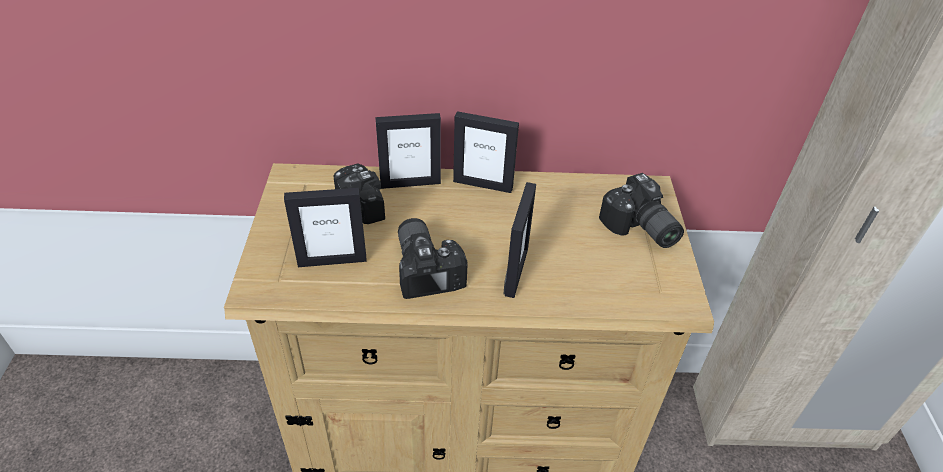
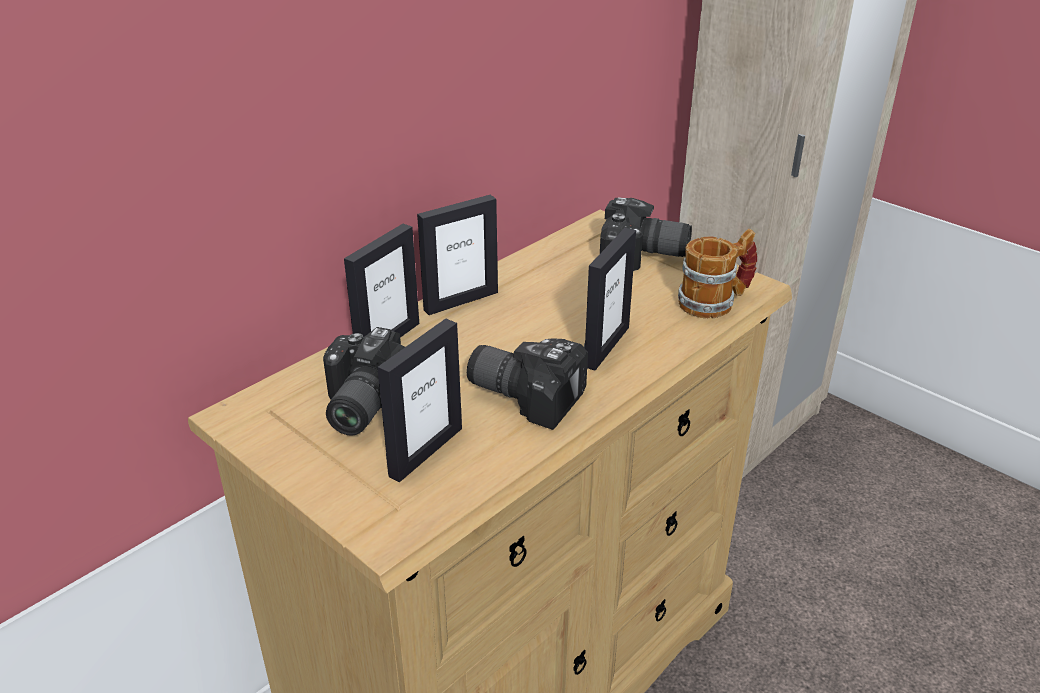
camera: 45 degrees left, 10 degrees down
picture frame [504,182,536,298] -> picture frame turned 60 degrees clockwise [584,228,636,370]
none -> mug [678,229,757,318]

